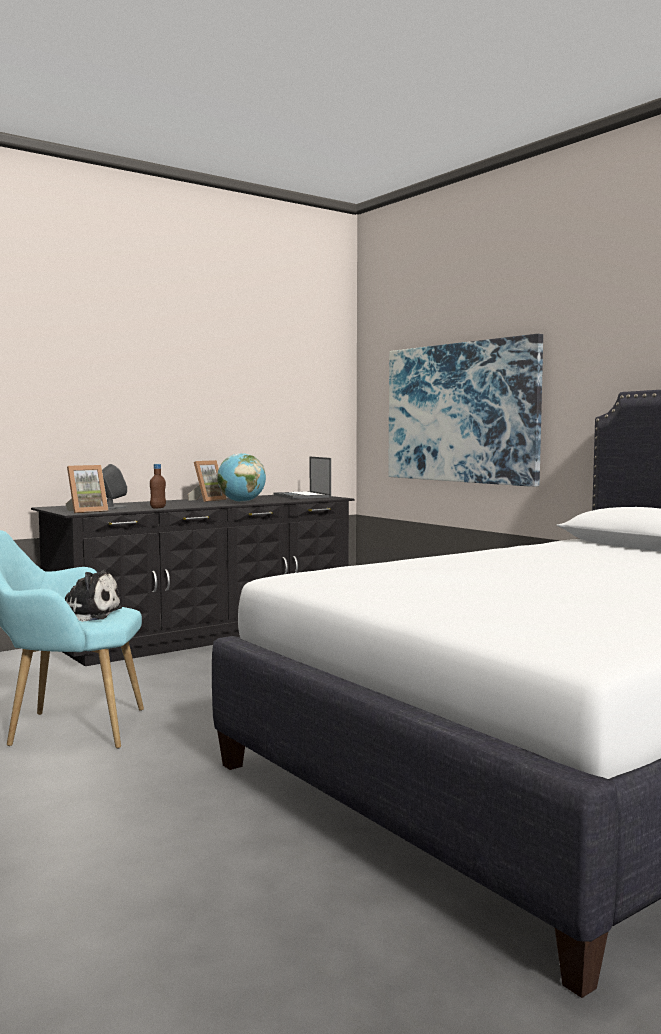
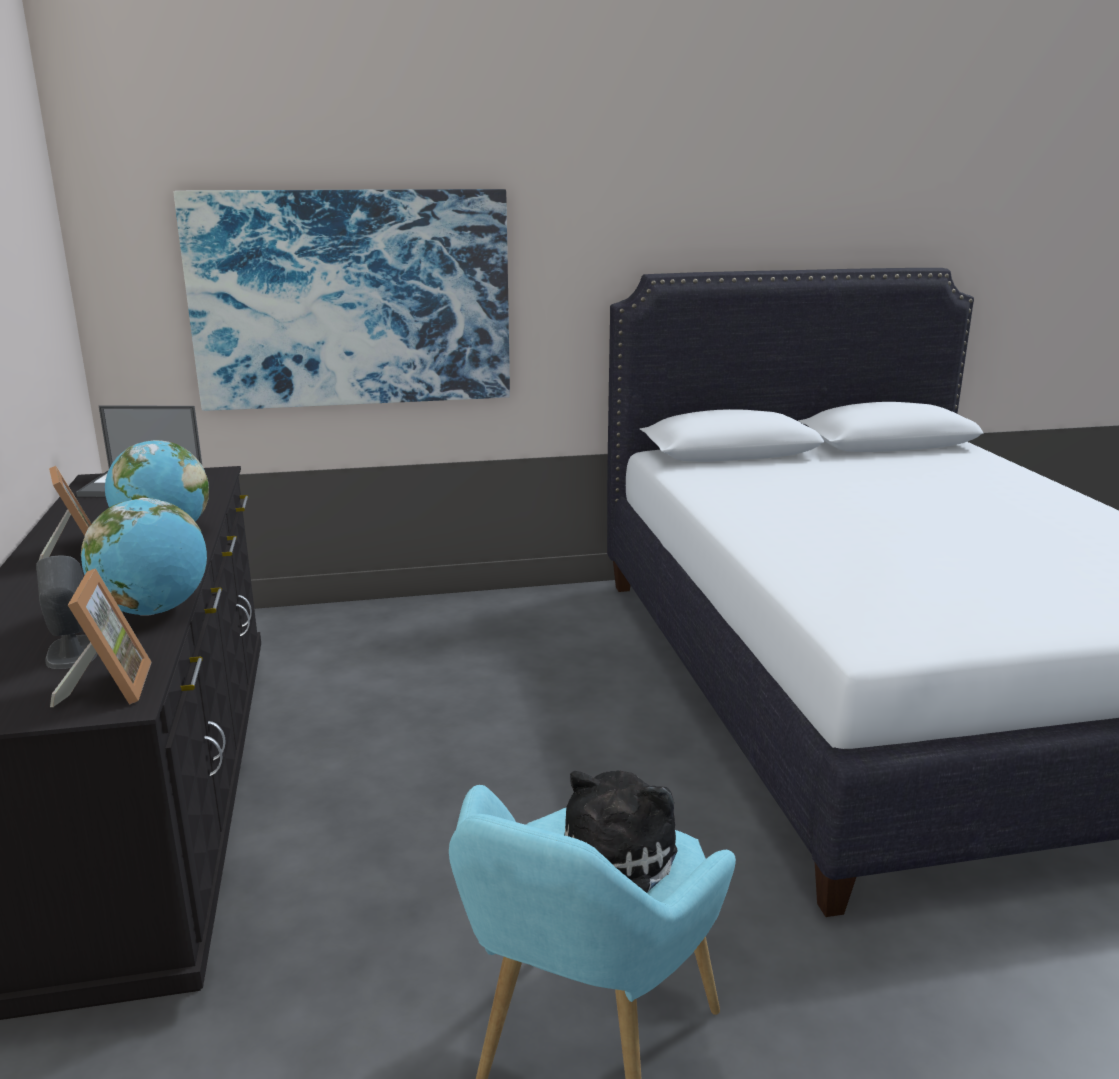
camera: 65 degrees left, 15 degrees up
brown bottle [150,464,166,509] -> globe [81,498,207,616]

